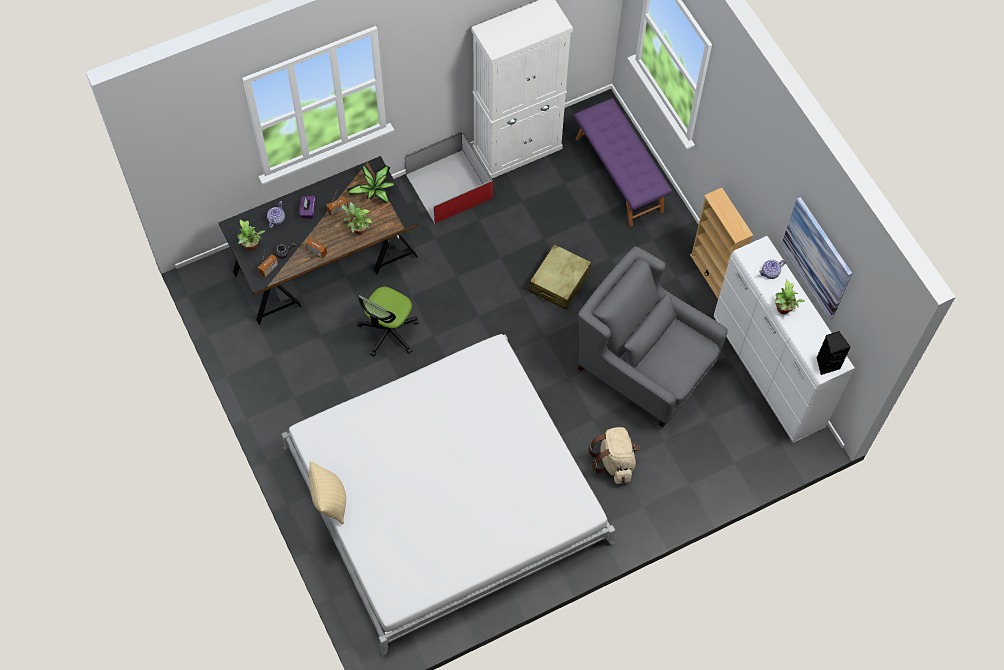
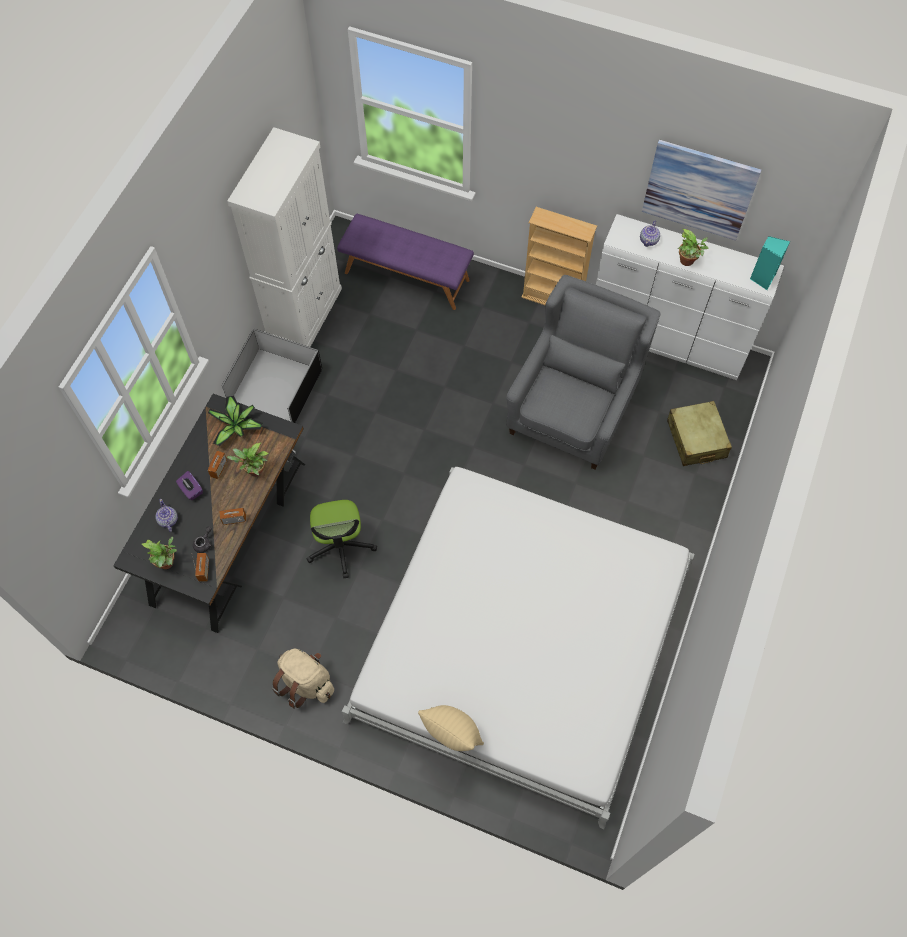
camera: 40 degrees left, 0 degrees up
red storage box [405,131,493,223] -> black storage box [222,328,322,423]
beige suitcase [529,244,591,310] -> beige suitcase moved to [667,401,732,466]
grey armchair [577,247,728,427] -> grey armchair turned 120 degrees clockwise [506,275,661,469]
beige backpack [589,427,640,484] -> beige backpack moved to [272,649,334,708]
black speaker [816,331,851,375] -> turquoise speaker [750,236,790,290]

